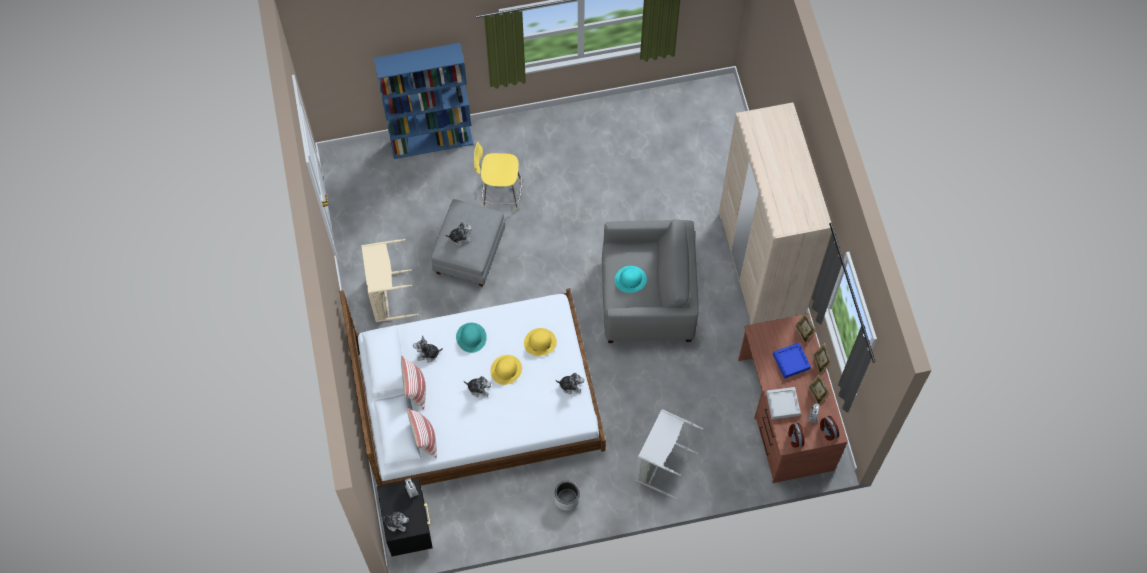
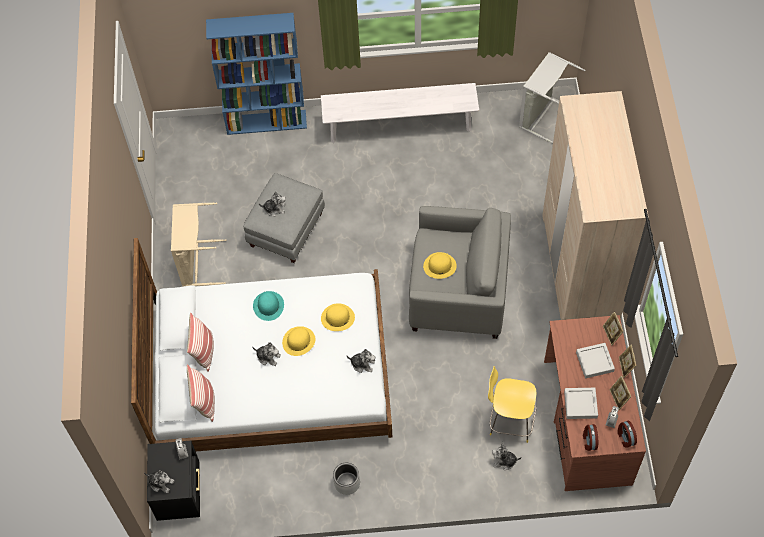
camera: 10 degrees right, 5 degrees down
plush toy [413,335,443,362] -> plush toy moved to [492,442,522,470]
yellow stool [474,141,522,210] -> yellow stool moved to [488,366,536,443]
turquoise hat [615,266,647,293] -> yellow hat [423,252,457,279]
grey laundry basket [635,409,703,499] -> grey laundry basket moved to [519,52,585,143]
blue tray [773,343,811,379] -> grey tray [576,343,615,378]
none -> white bench [321,83,479,143]

